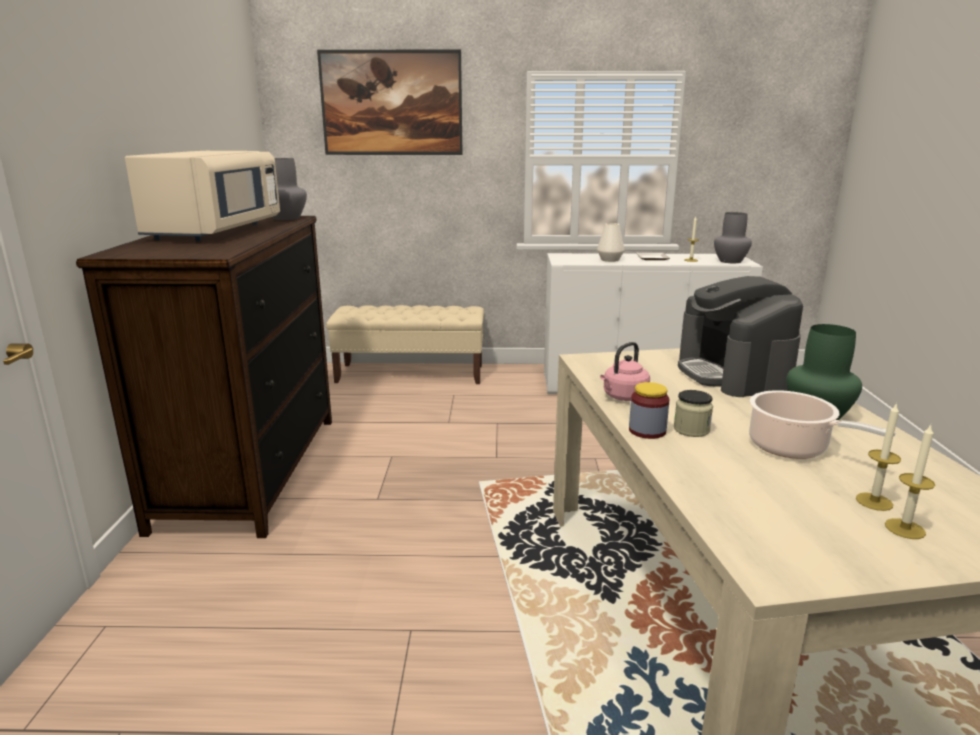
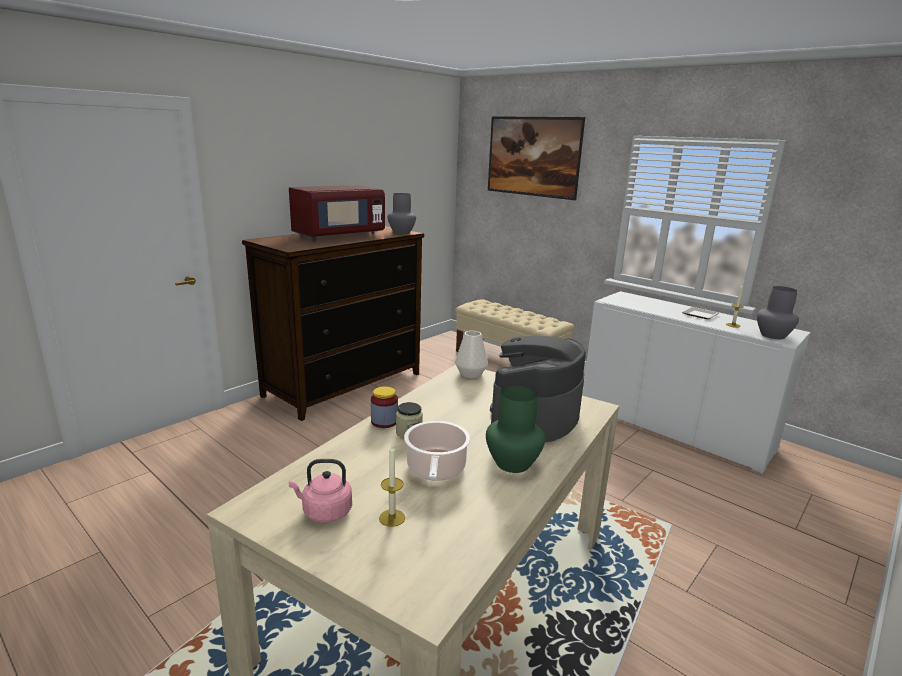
camera: 40 degrees right, 0 degrees up
beige microwave [125,151,280,241] -> red microwave [289,185,385,240]
white vase [597,223,625,262] -> white vase moved to [455,331,488,378]
pink kettle [600,342,650,401] -> pink kettle moved to [289,459,352,523]
candle [885,425,935,539] -> none

